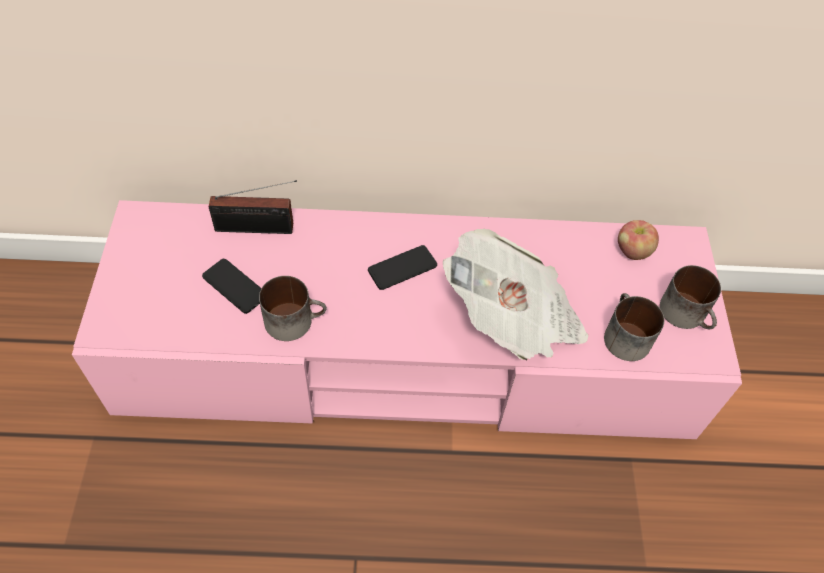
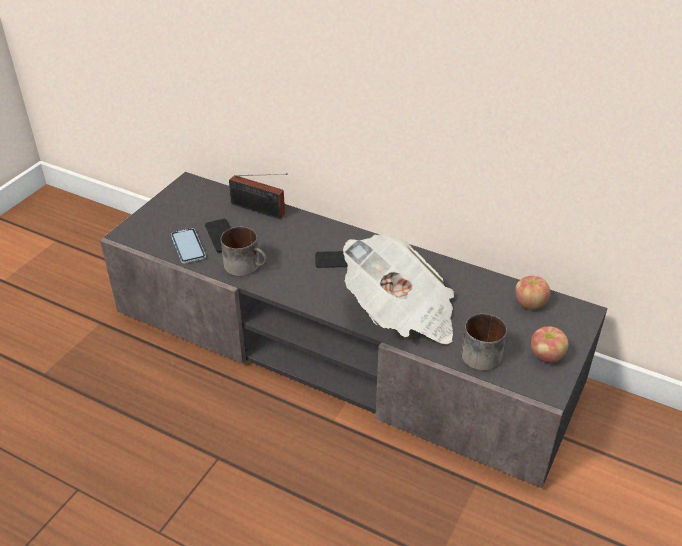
camera: 30 degrees right, 15 degrees down
pink tv stand [72,200,742,439] -> grey tv stand [100,172,608,488]
mug [660,265,721,329] -> apple [531,327,569,363]
none -> phone [171,228,206,264]

